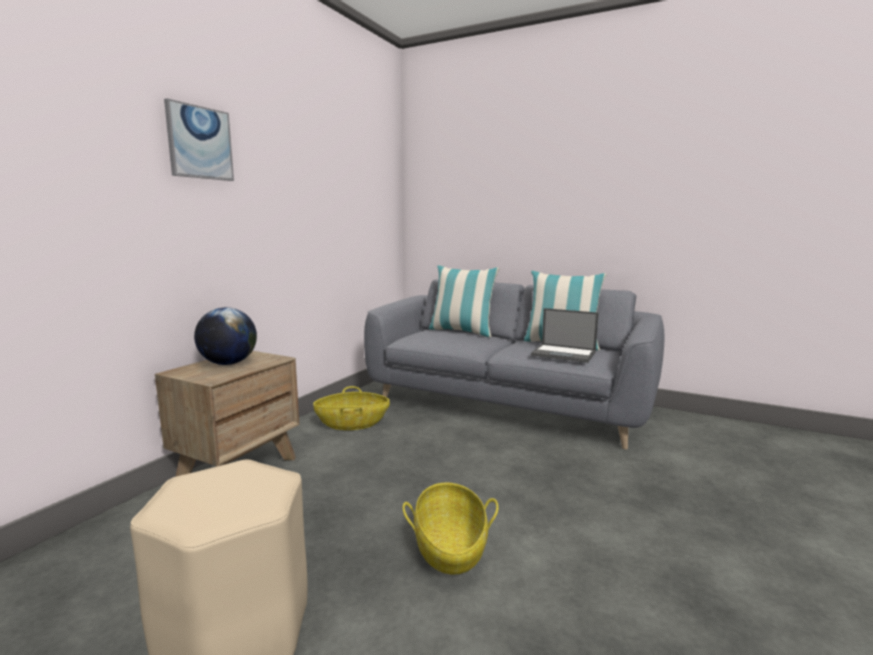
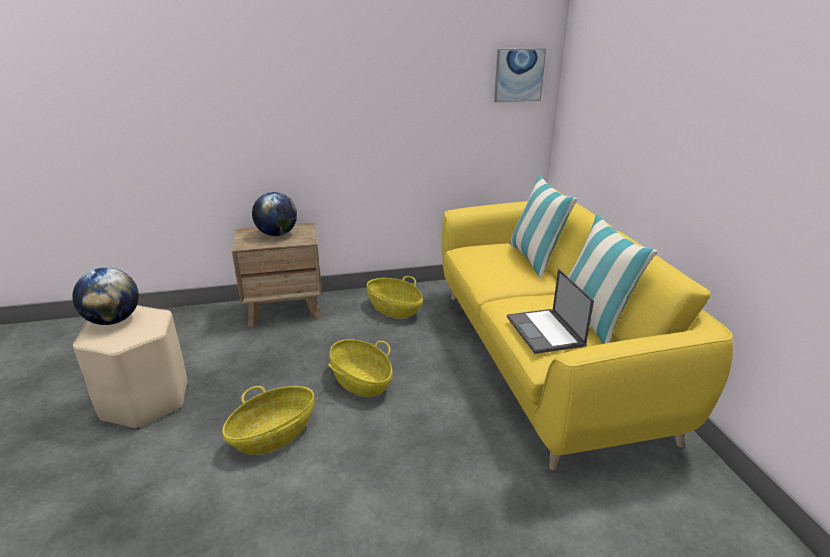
camera: 50 degrees right, 15 degrees up
picture [164,98,234,181] -> picture moved to [494,48,546,102]
grey sofa [364,279,664,449] -> yellow sofa [442,189,733,470]
none -> globe [72,268,139,325]
none -> basket [328,339,393,397]

